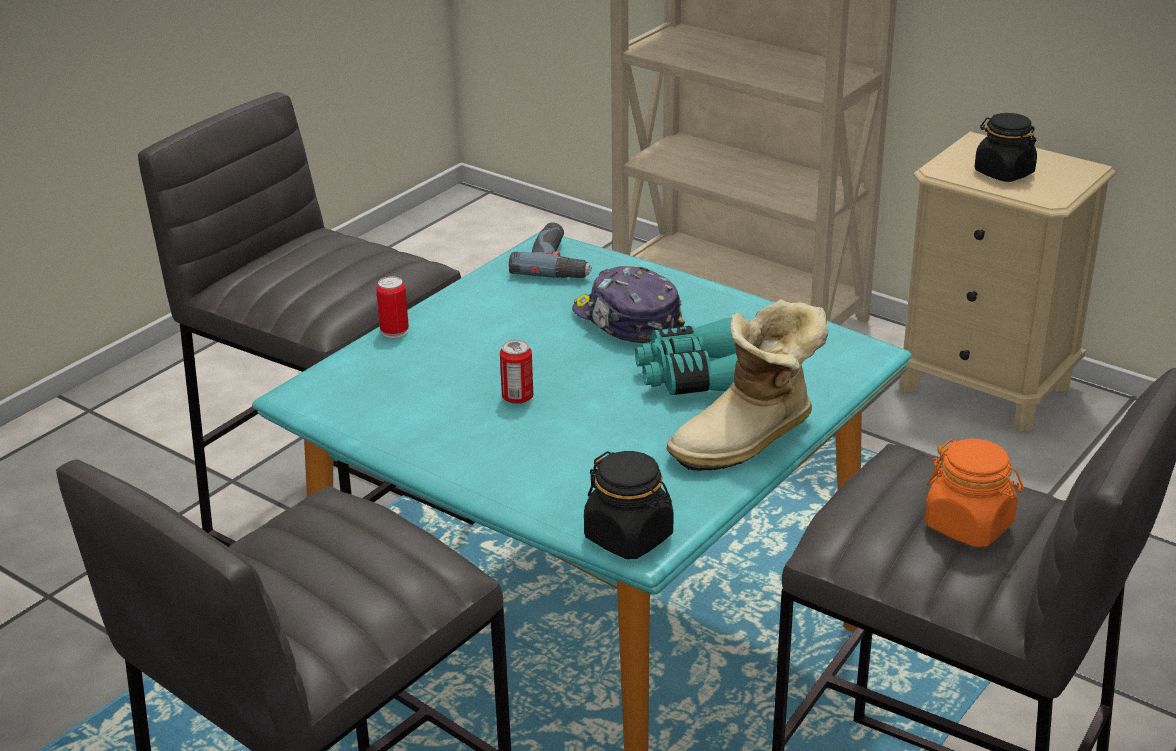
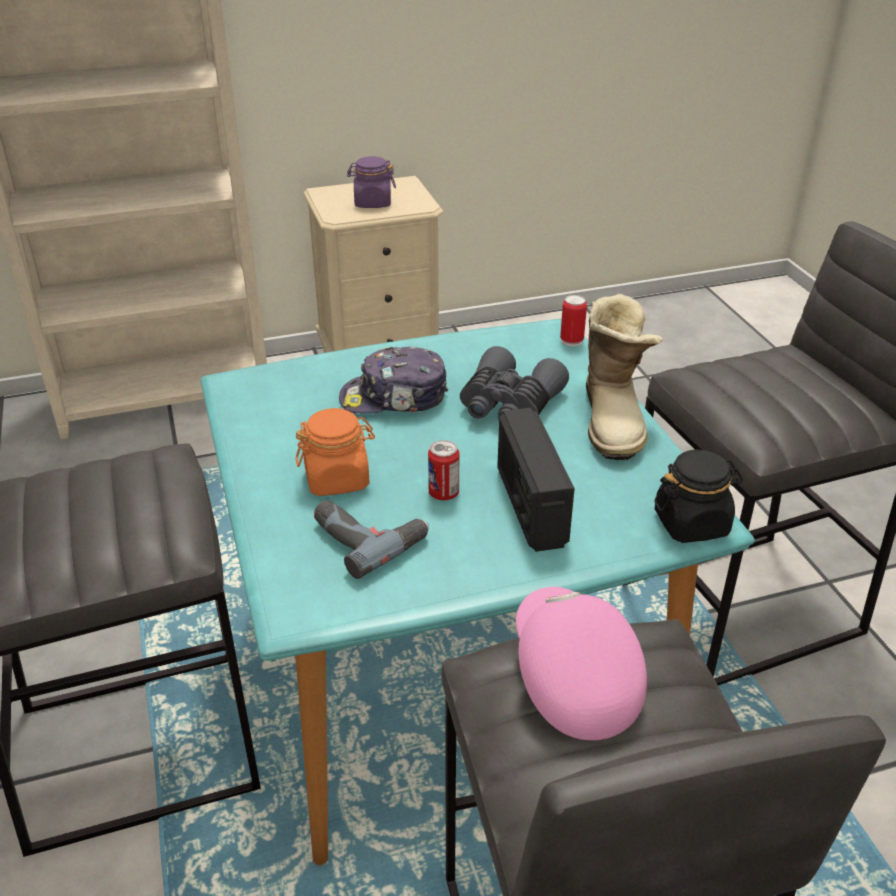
camera: 55 degrees left, 5 degrees up
can [376,277,409,338] -> can moved to [560,295,587,346]
power drill [509,223,592,278] -> power drill moved to [314,500,429,579]
turquoise binoculars [635,318,738,395] -> grey binoculars [460,346,569,420]
orange jar [925,439,1024,548] -> orange jar moved to [296,408,375,496]
black jar [975,113,1037,182] -> purple jar [347,156,396,208]
none -> radio [497,408,575,552]
none -> pink cap [516,587,647,741]

